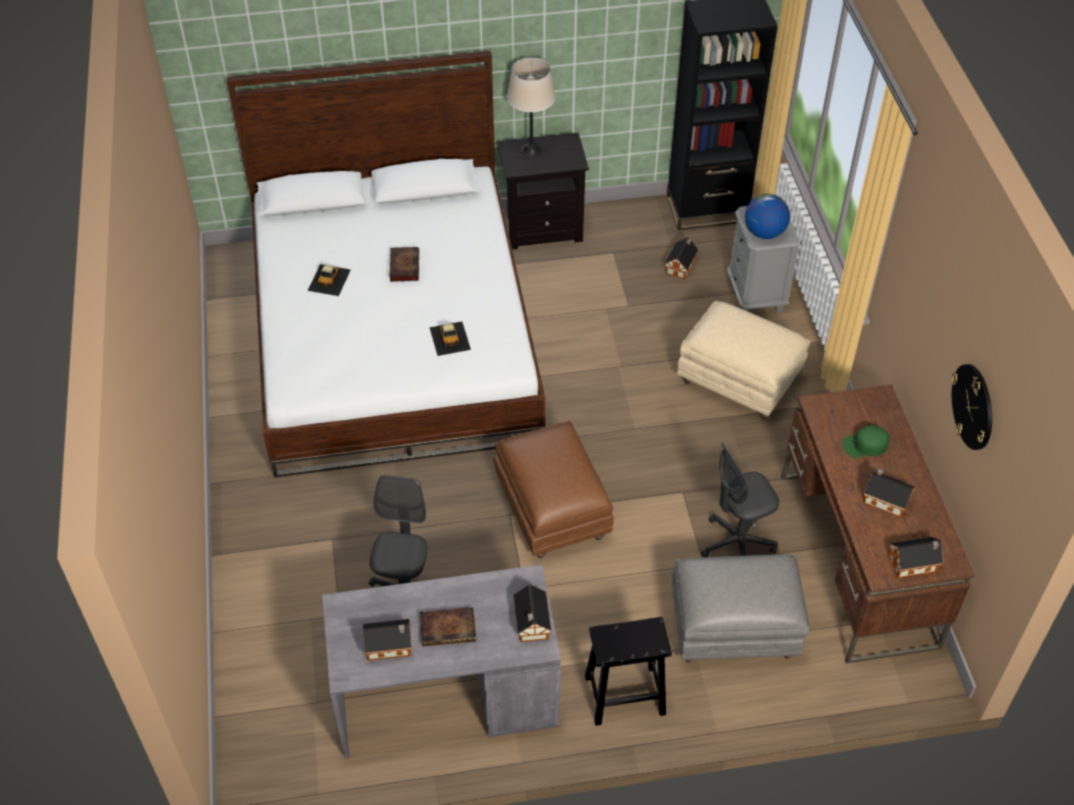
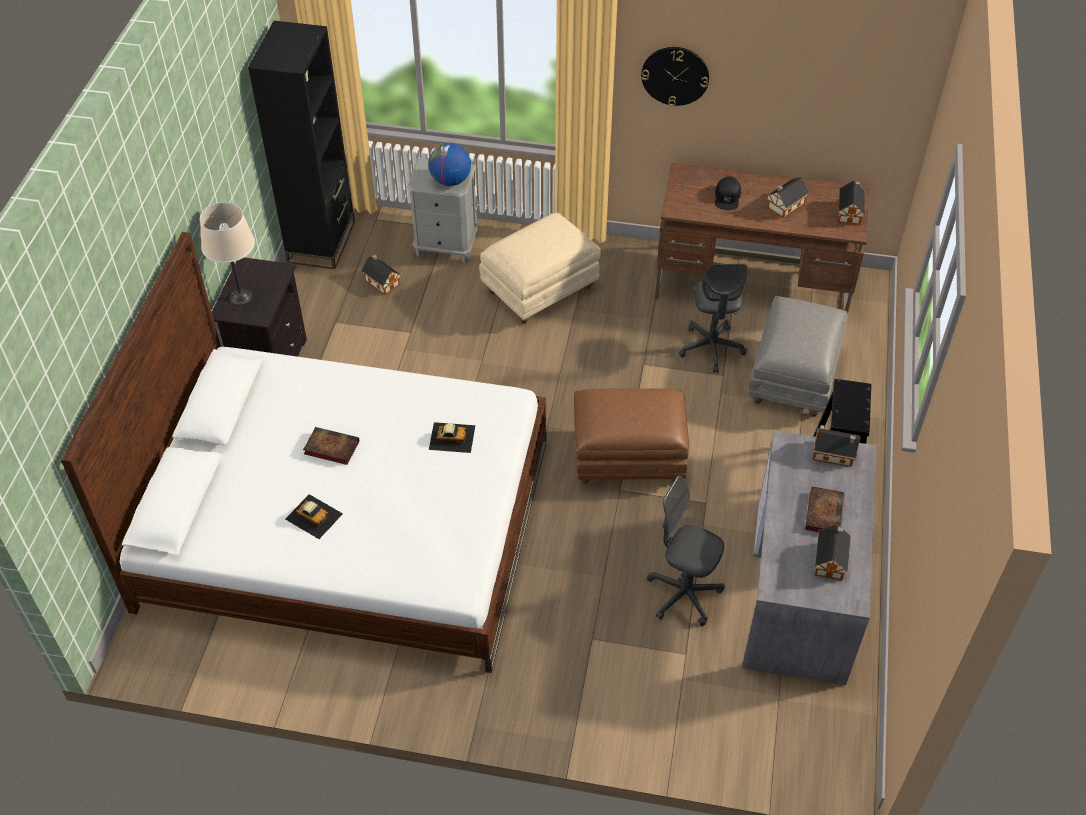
camera: 70 degrees left, 0 degrees up
green cap [842,425,889,458] -> black cap [715,176,741,210]
wall clock [951,364,992,450] -> wall clock moved to [641,47,709,106]

